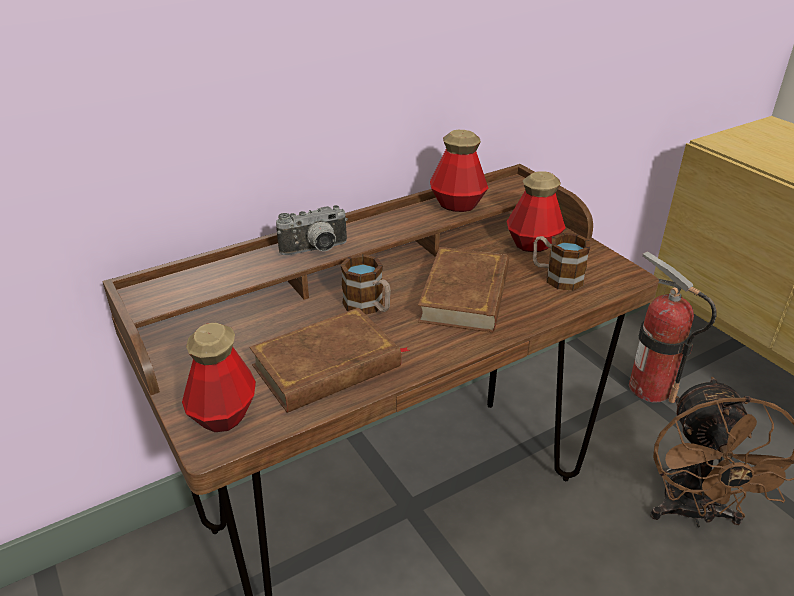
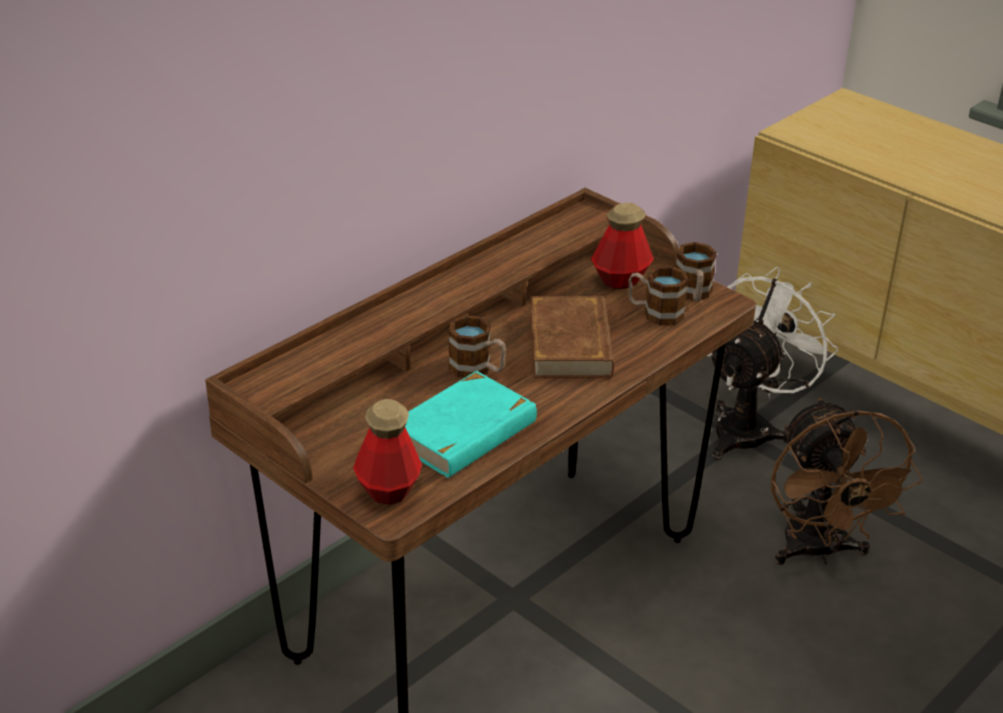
camera: 15 degrees left, 0 degrees up
brown book [249,308,410,413] -> turquoise book [405,371,537,478]
camera [276,205,348,255] -> none
bottle [430,130,488,212] -> none
fire extinguisher [629,251,717,403] -> white fan [707,267,839,460]
none -> mug [676,242,717,302]

